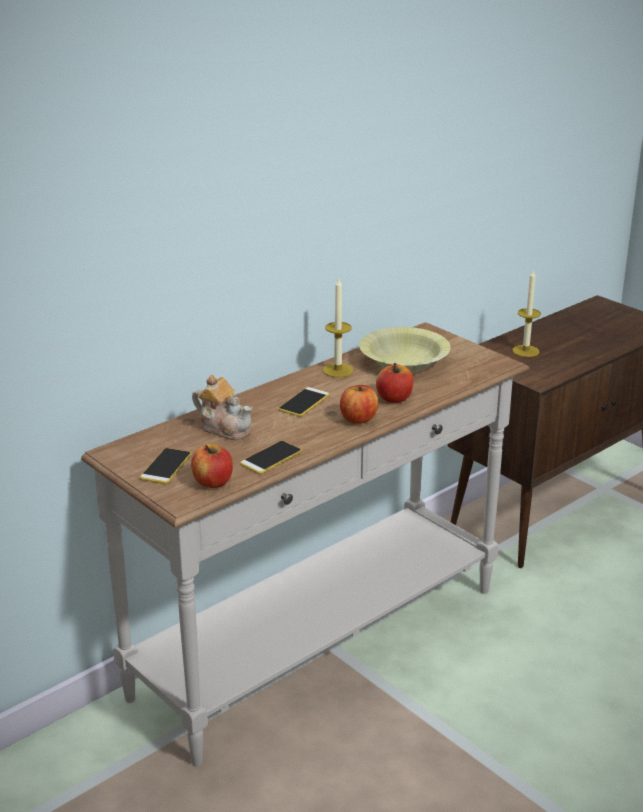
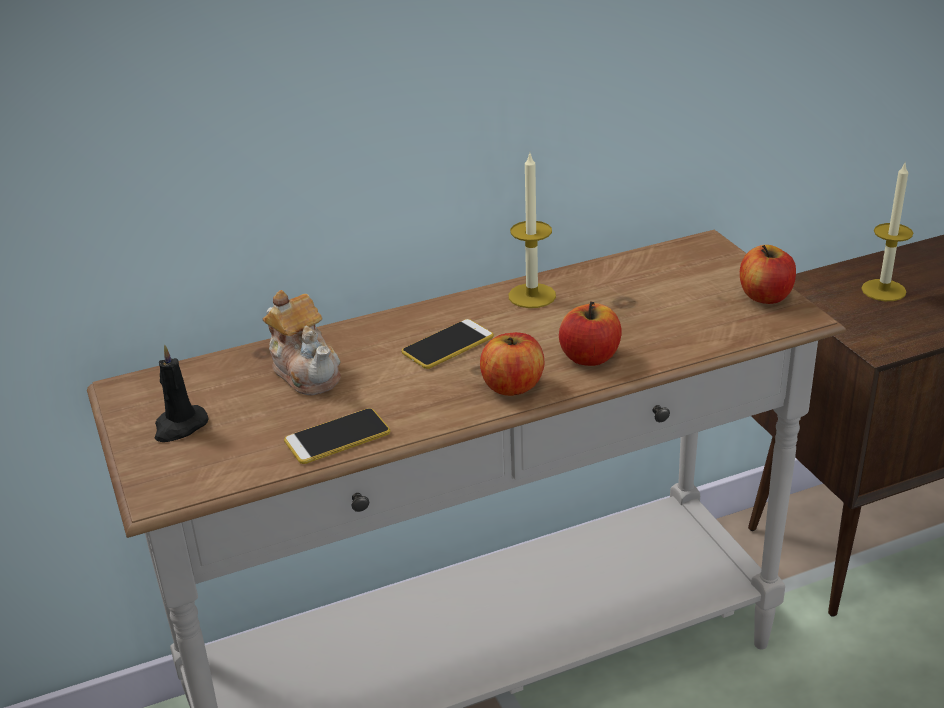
camera: 20 degrees right, 5 degrees up
phone [140,448,192,484] -> black candle [155,344,208,442]
apple [191,444,233,488] -> apple moved to [740,245,796,304]
yellow bowl [359,327,451,371] -> none

